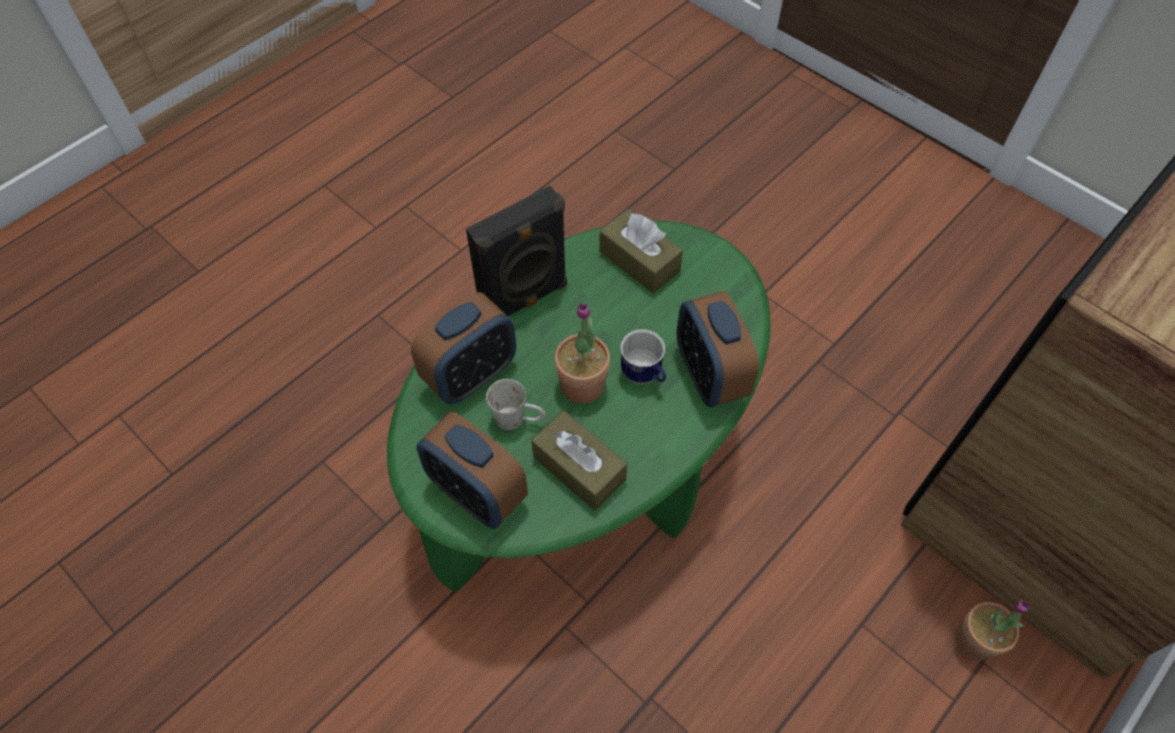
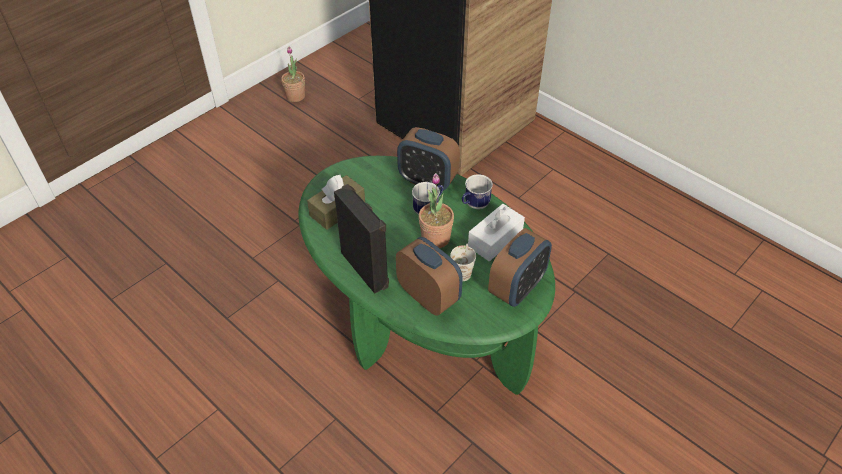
camera: 90 degrees left, 10 degrees down
brown tissue box [531,411,627,511] -> white tissue box [468,204,525,261]
alarm clock [677,291,759,407] -> alarm clock turned 45 degrees clockwise [397,127,460,191]
potted plant [955,600,1030,661] -> potted plant moved to [281,47,305,102]
none -> mug [462,174,493,209]

